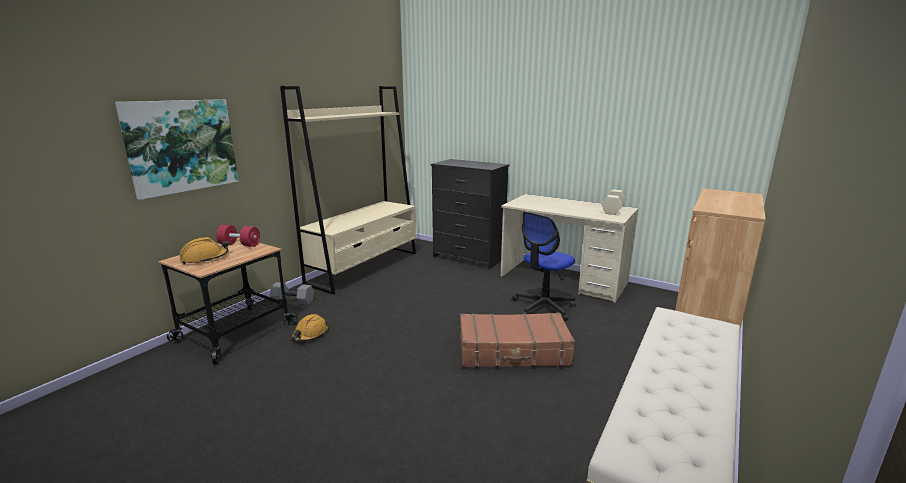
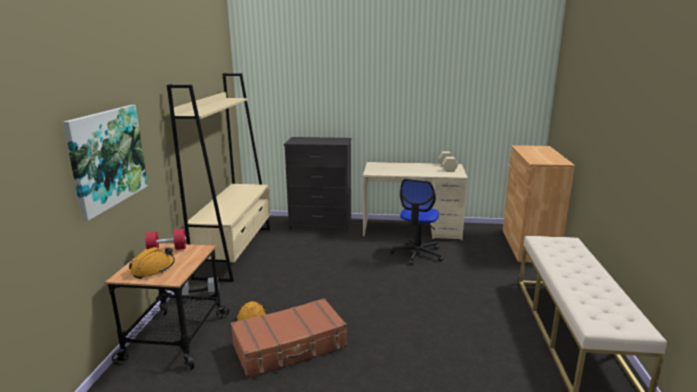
camera: 25 degrees left, 0 degrees up
brown suitcase [460,313,575,368] -> brown suitcase moved to [231,298,347,378]

